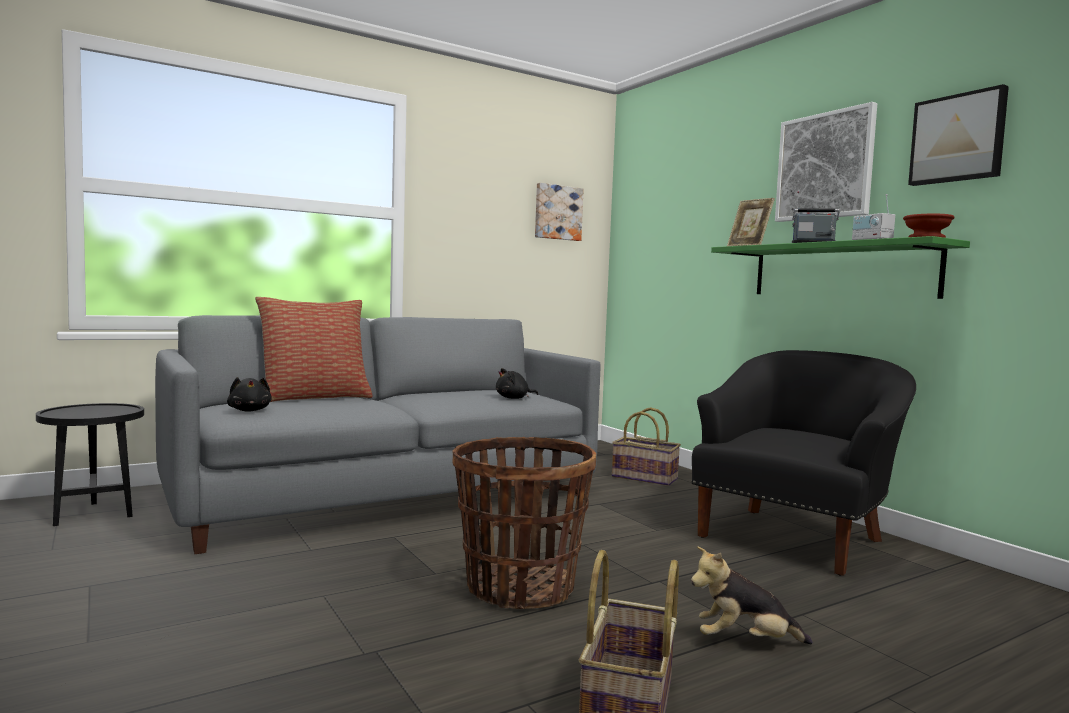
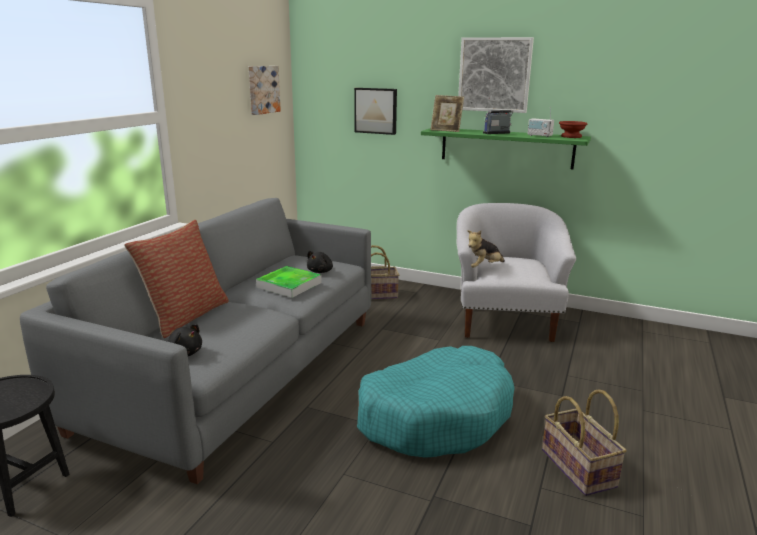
camera: 35 degrees left, 15 degrees up
basket [452,437,596,609] -> turquoise dog bed [357,346,515,458]
black armchair [691,350,916,576] -> white armchair [456,203,576,342]
plush toy [691,546,813,645] -> plush toy moved to [467,230,505,268]
picture [908,84,1009,186] -> picture moved to [354,88,397,135]
none -> tray [256,266,322,298]

